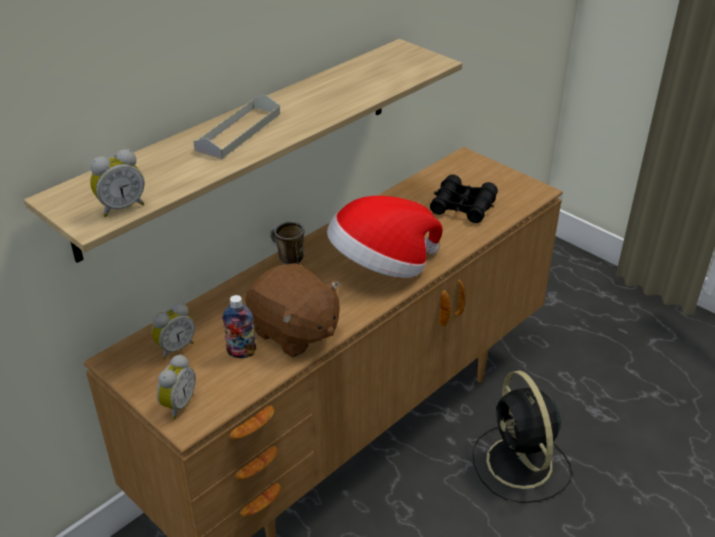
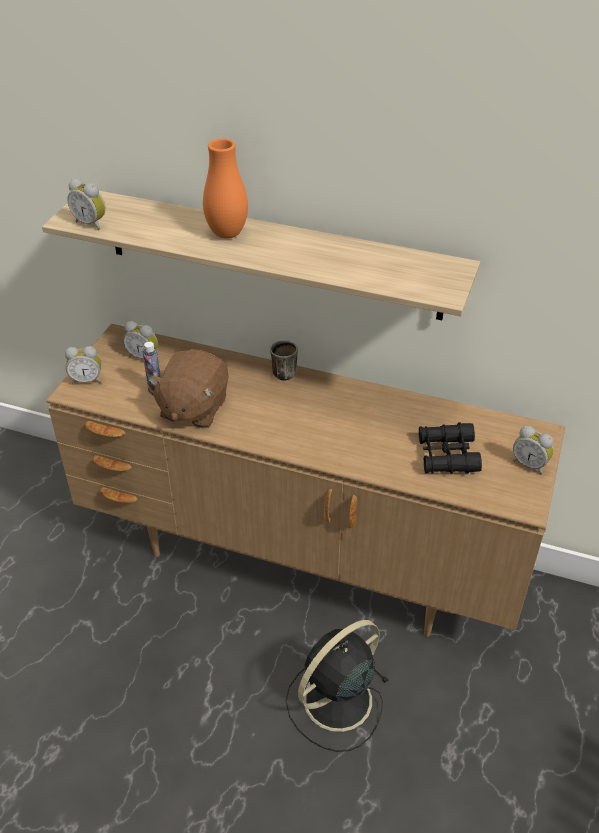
camera: 65 degrees right, 5 degrees up
grey tray [193,95,280,159] -> orange vase [203,138,248,239]
hat [327,196,443,278] -> none
none -> alarm clock [513,426,554,475]

